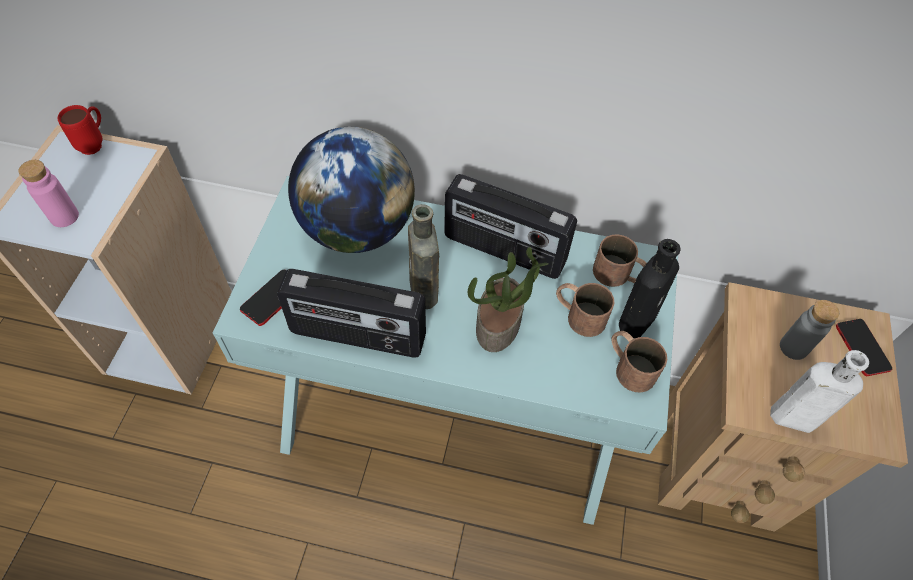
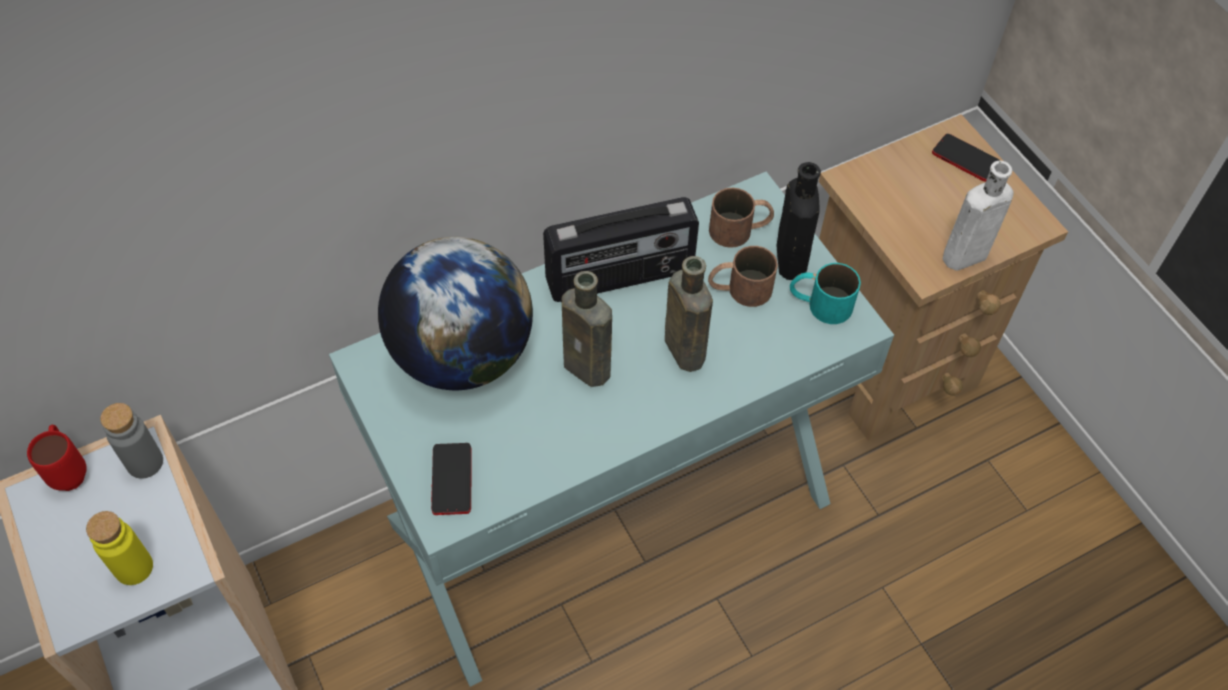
camera: 40 degrees left, 0 degrees up
pink bottle [18,160,79,227] -> yellow bottle [86,511,153,585]
radio [277,269,426,358] -> none
potted plant [468,247,549,352] -> brown bottle [665,256,713,372]
brown mug [611,331,668,392] -> turquoise mug [790,263,861,324]
grey bottle [780,300,839,360] -> grey bottle moved to [100,403,163,479]

